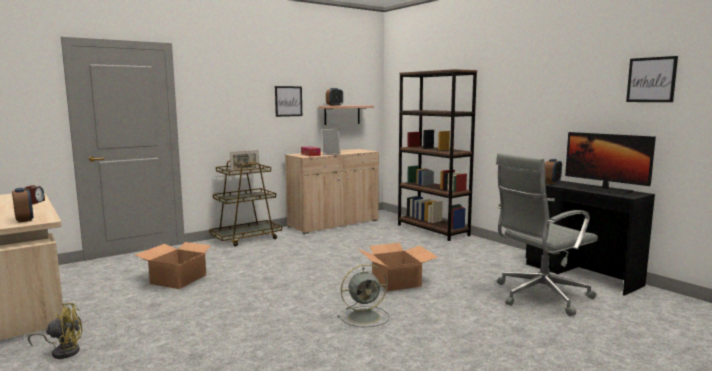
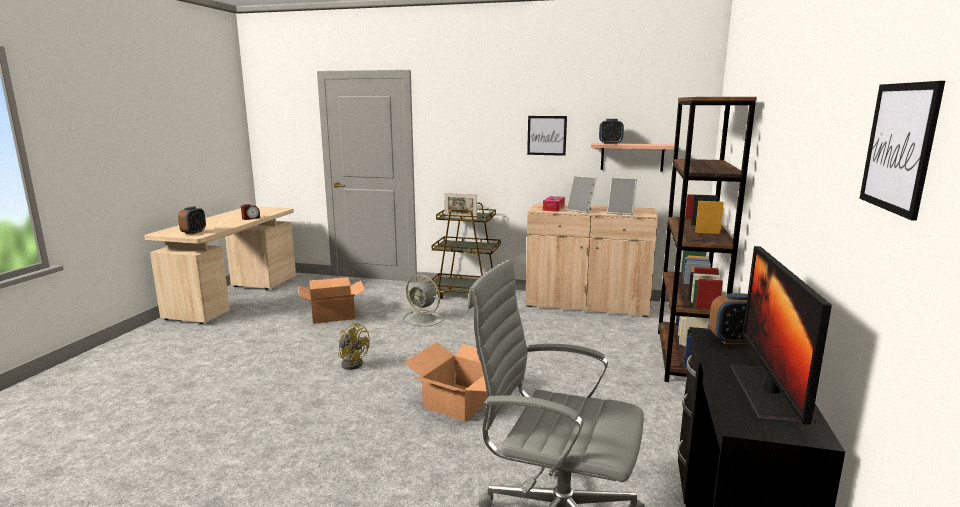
camera: 50 degrees right, 5 degrees up
yellow fan [28,303,83,359] -> yellow fan moved to [338,322,370,370]
grey fan [338,264,389,327] -> grey fan moved to [403,275,445,327]
none -> picture frame [607,177,637,215]

